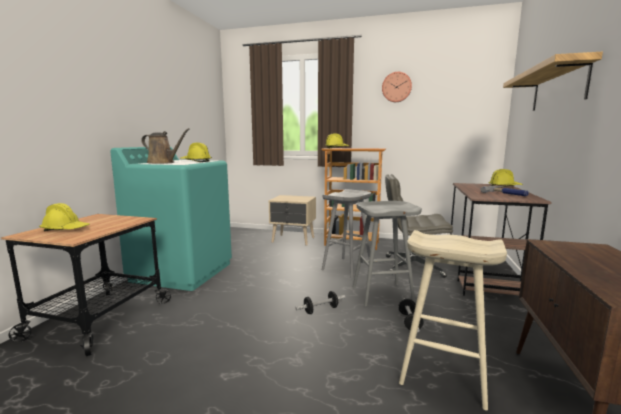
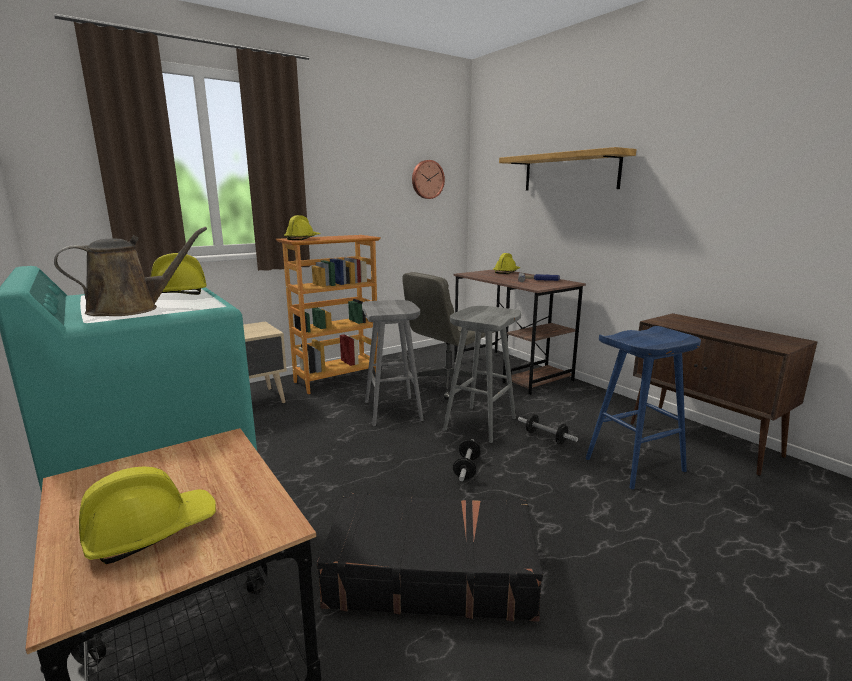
camera: 50 degrees left, 5 degrees up
wall clock [382,72,412,102] -> wall clock moved to [412,160,445,199]
beige stool [399,230,507,410] -> blue stool [586,326,701,489]
none -> black suitcase [317,492,543,622]

